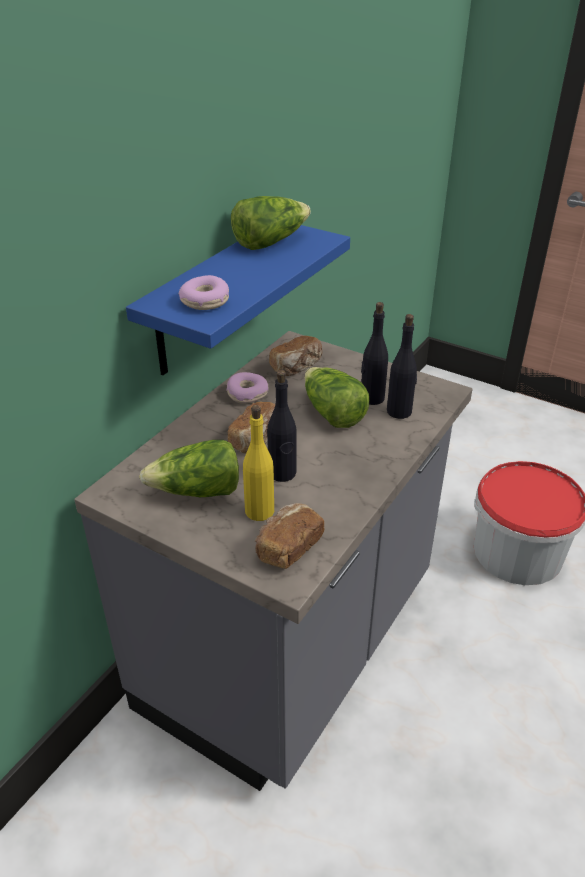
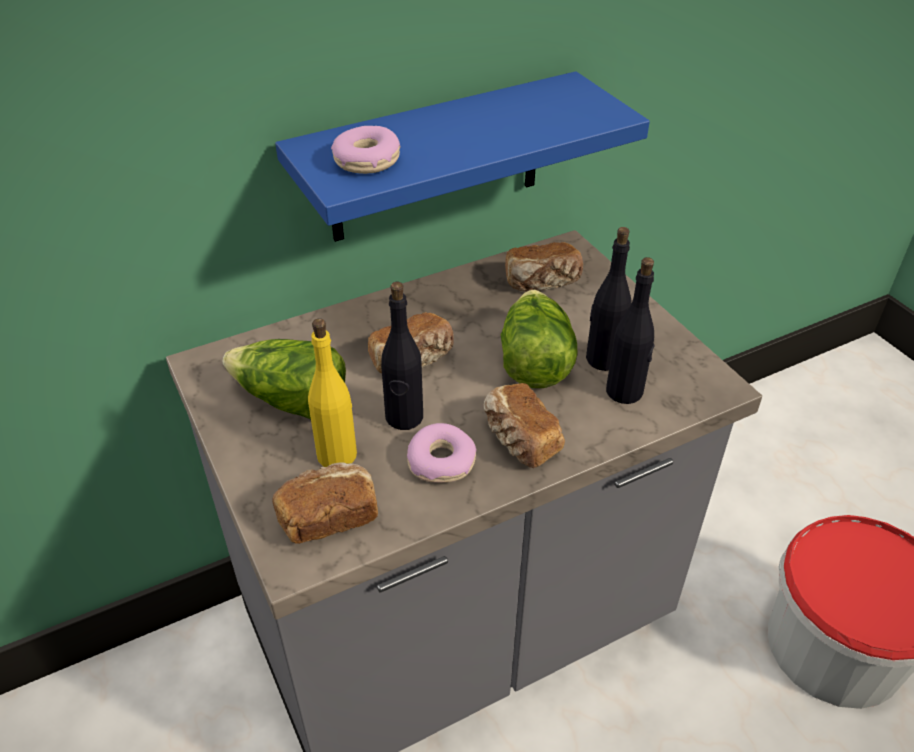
camera: 30 degrees right, 5 degrees up
donut [226,372,268,404] -> donut moved to [407,423,477,483]
lettuce [231,196,311,250] -> none
none -> bread [484,383,565,468]

